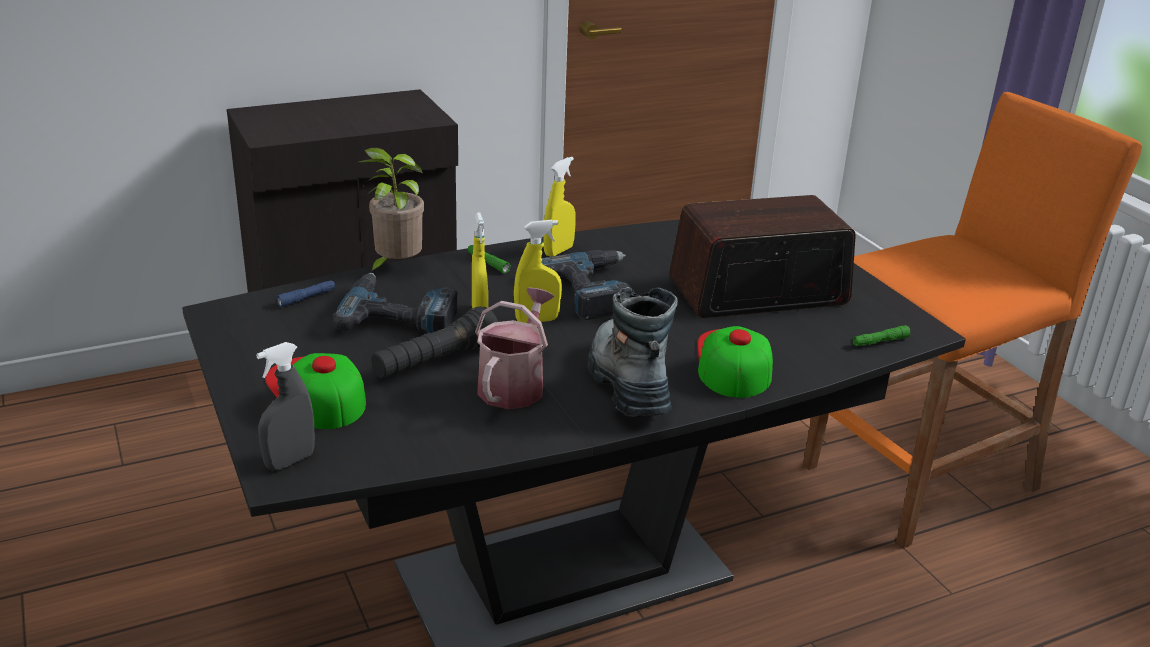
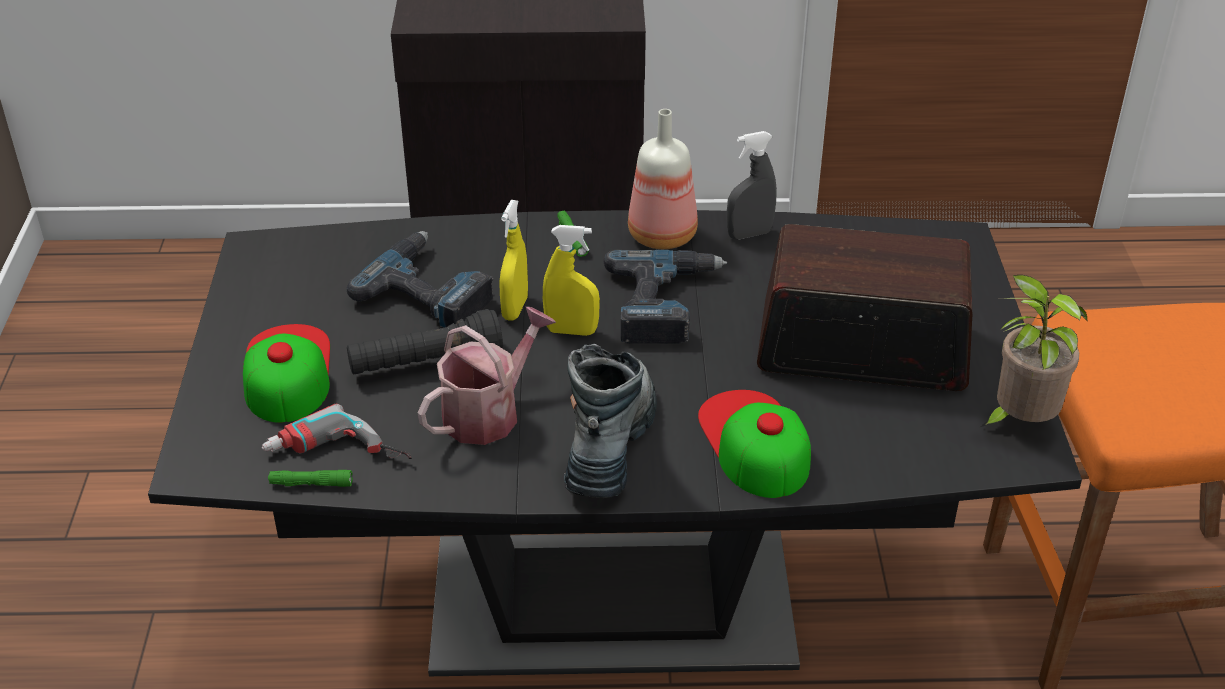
camera: 25 degrees right, 10 degrees up
grey spray bottle [256,342,315,470] -> grey spray bottle moved to [727,131,777,239]
blue flashlight [276,280,335,307] -> none
potted plant [355,148,424,273] -> potted plant moved to [980,275,1088,427]
yellow spray bottle [543,157,576,257] -> bottle [628,109,698,249]
cap [697,326,773,398] -> cap turned 45 degrees counterclockwise [698,390,811,498]
green flashlight [853,325,911,346] -> green flashlight moved to [268,470,353,487]
none -> power drill [262,404,412,459]

